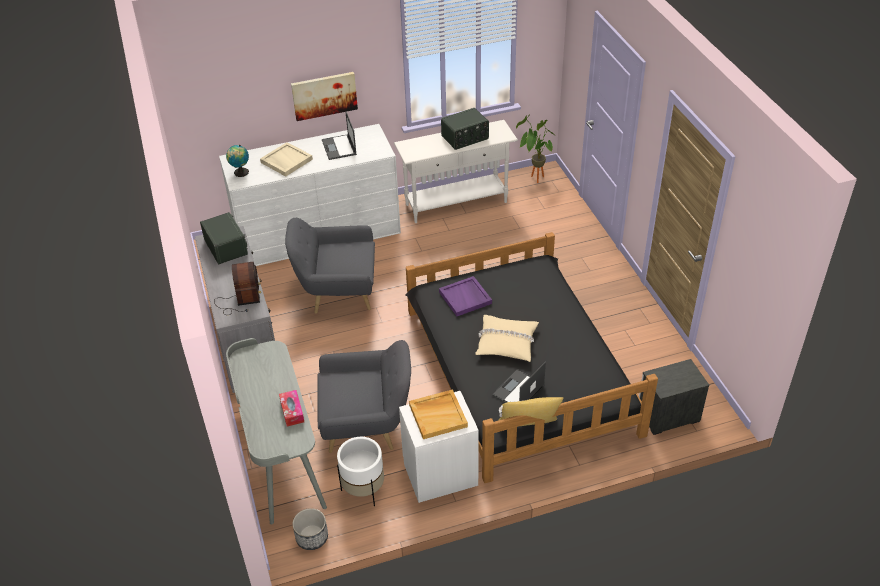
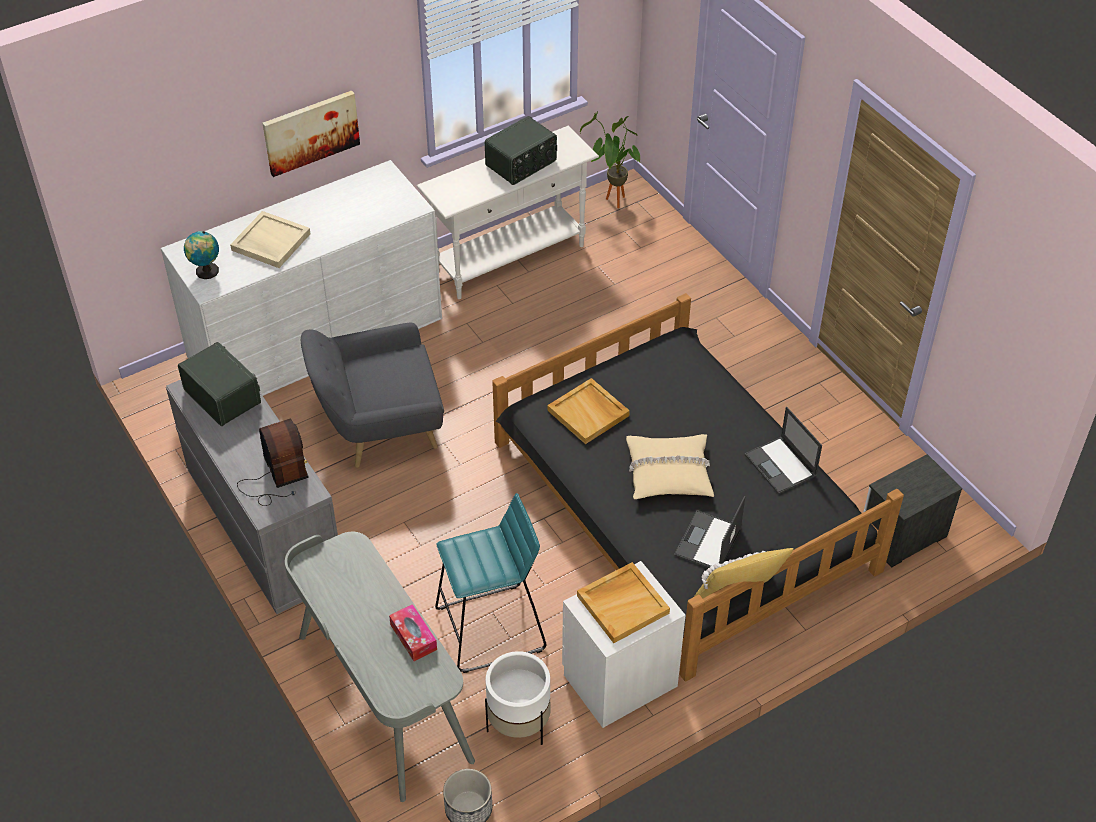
camera: 15 degrees left, 5 degrees up
grey armchair [317,340,411,453] -> turquoise stool [435,493,546,673]
laptop [322,111,357,160] -> laptop moved to [745,407,822,494]
purple tray [439,276,492,316] -> beige tray [547,378,630,444]

